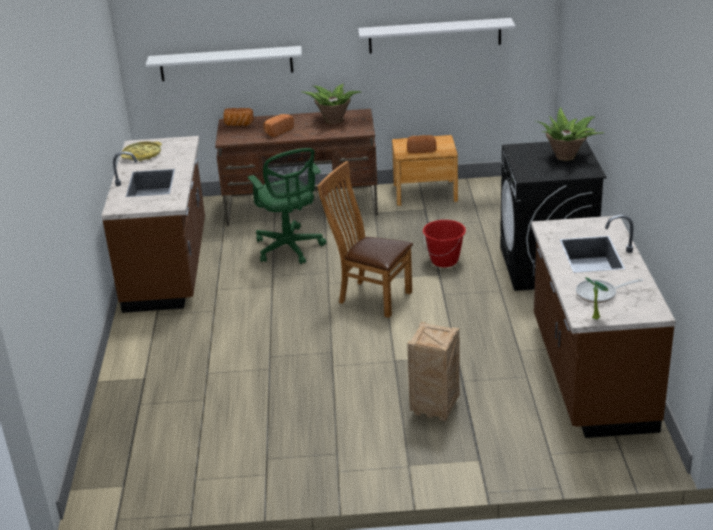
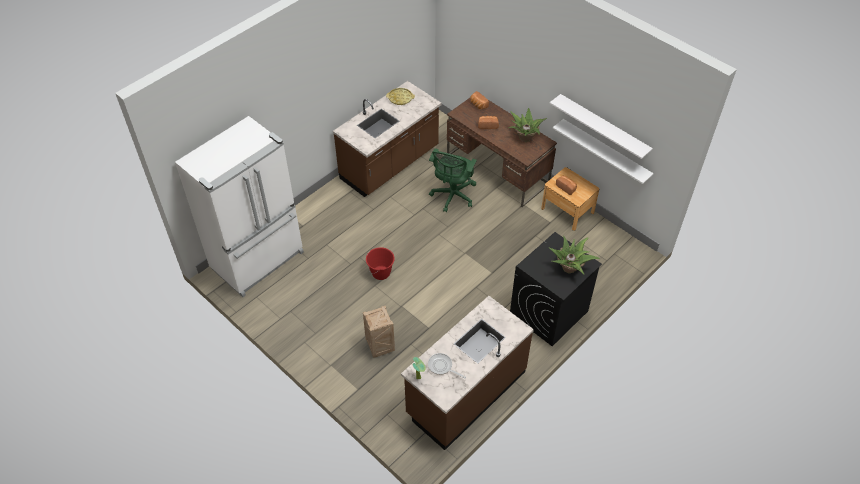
camera: 45 degrees right, 20 degrees up
white shelf [146,46,302,81] -> white shelf moved to [553,119,654,184]
brown chair [317,161,413,318] -> none
red bucket [423,220,466,267] -> red bucket moved to [366,247,395,280]
none -> white fridge [175,116,304,297]

